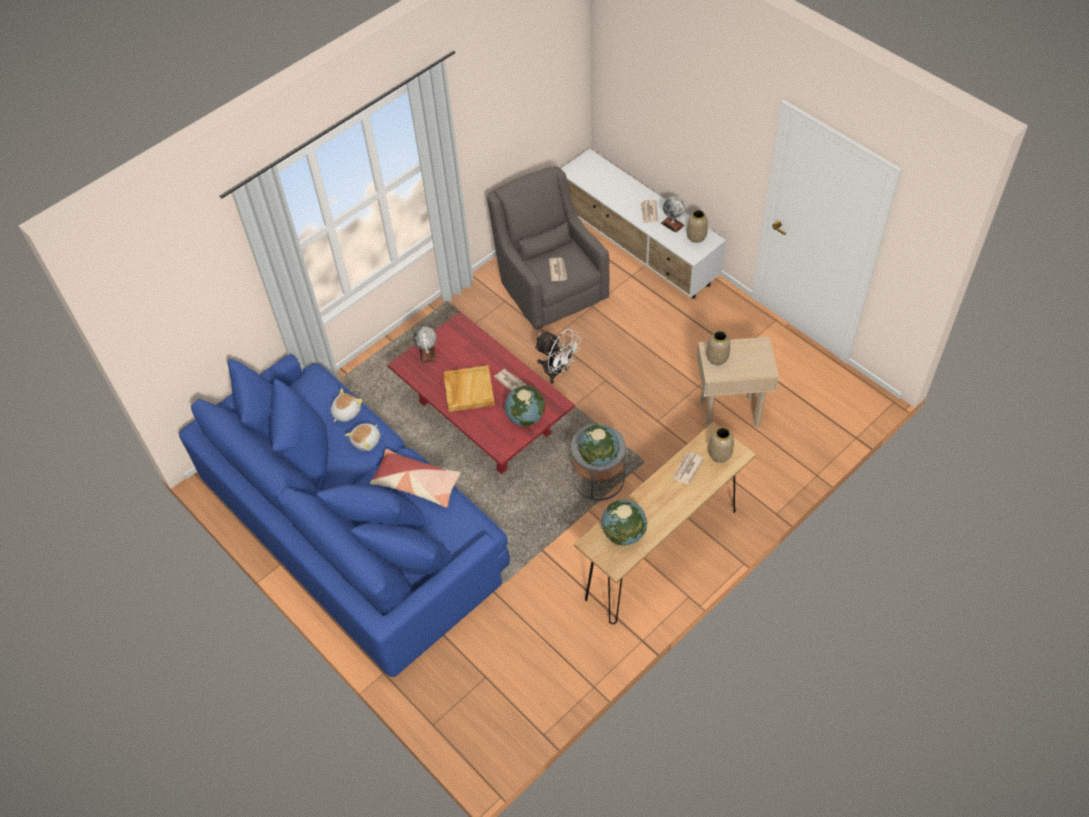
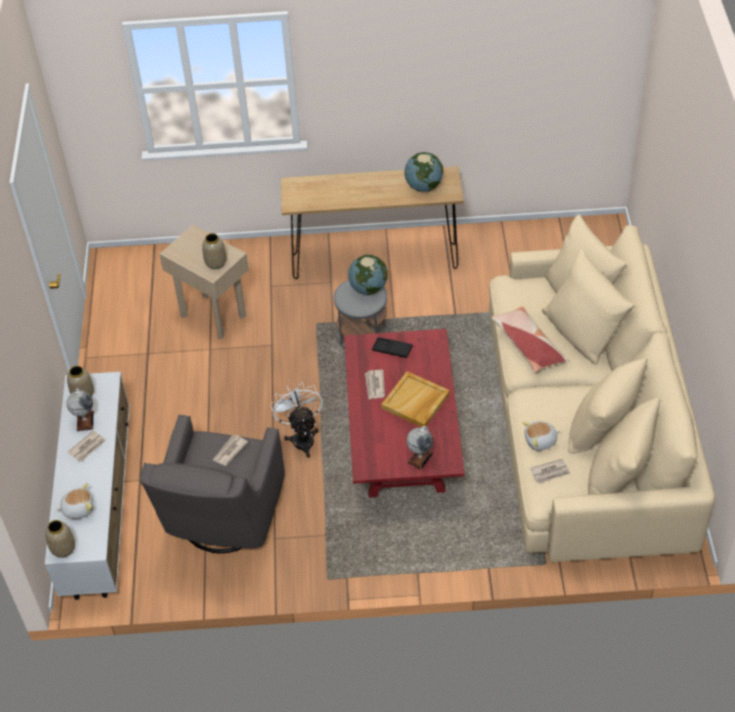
camera: 140 degrees left, 5 degrees down
blue sofa [179,354,510,677] -> beige sofa [489,214,715,562]
plush toy [345,423,380,451] -> plush toy moved to [56,483,93,519]
globe [505,386,545,427] -> black tray [372,337,413,358]
newspaper [673,452,705,484] -> newspaper moved to [529,458,571,484]
vase [708,427,734,463] -> vase moved to [45,520,75,558]

